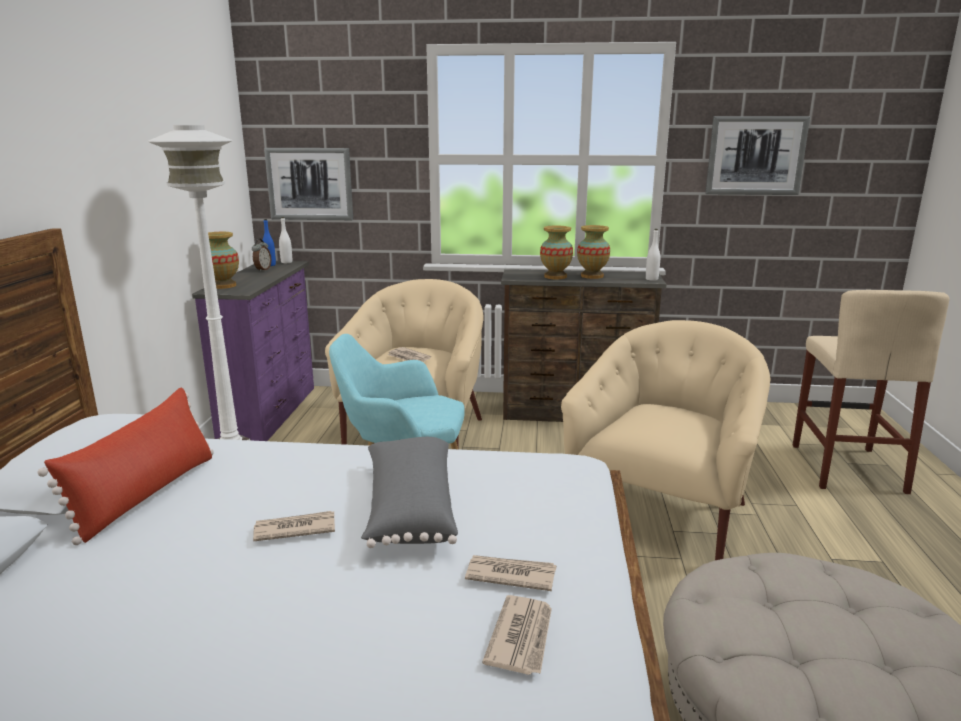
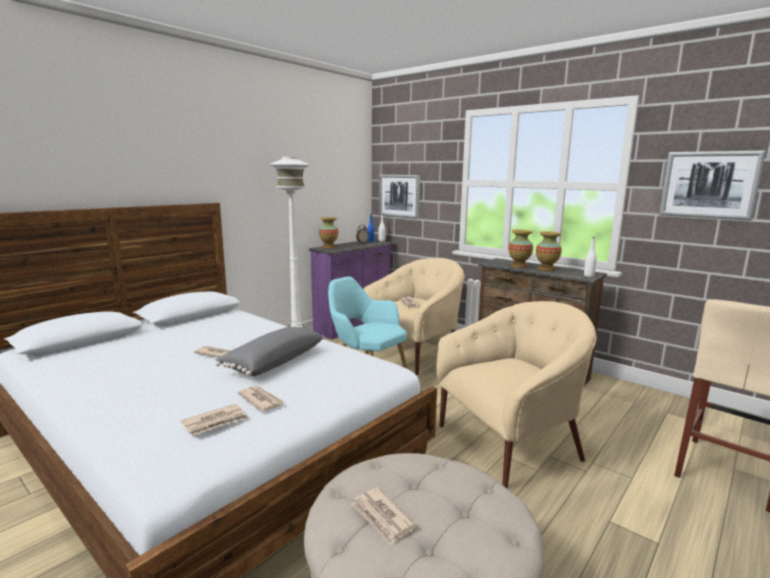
camera: 35 degrees right, 5 degrees down
red pillow [38,388,214,545] -> none
none -> newspaper [352,487,416,545]

